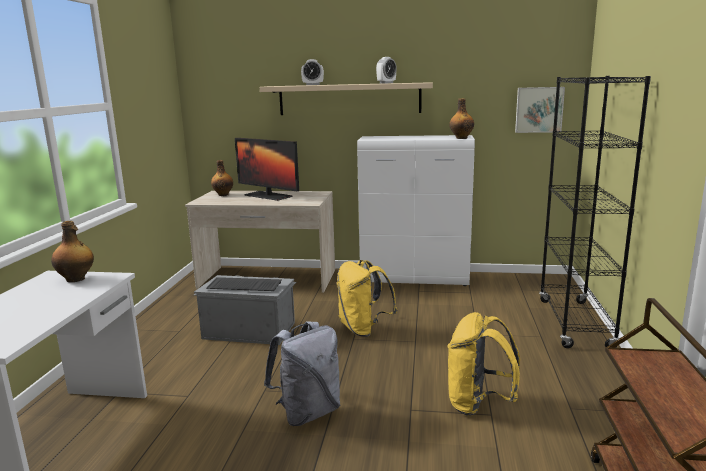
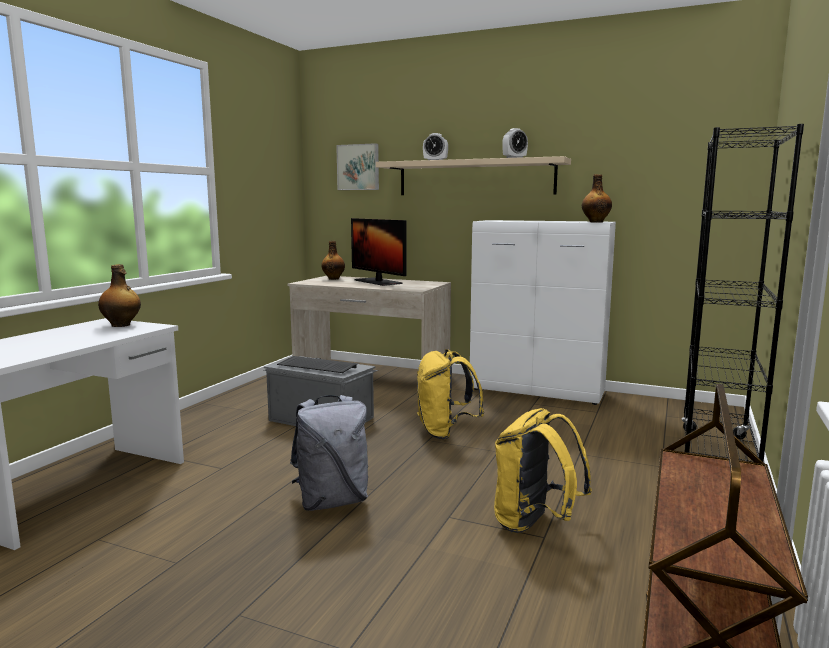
camera: 15 degrees right, 5 degrees down
picture [515,87,565,133] -> picture moved to [336,143,379,190]

